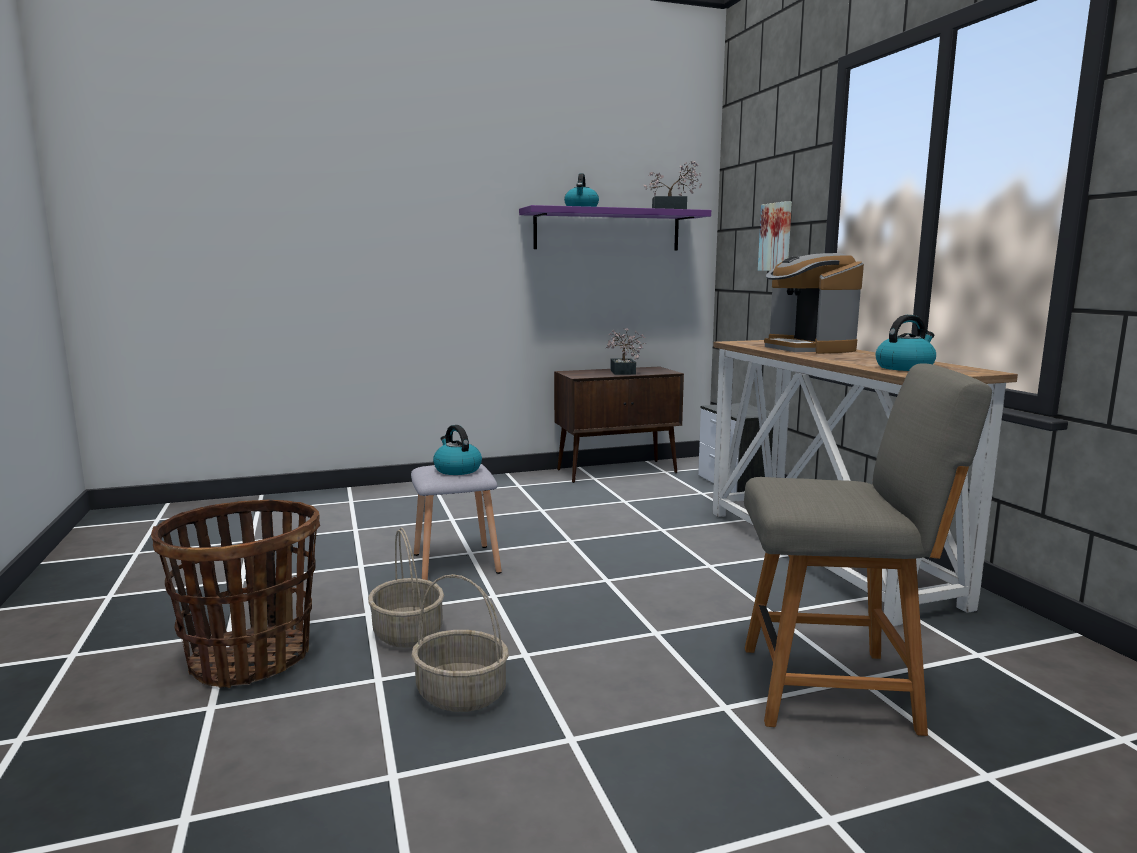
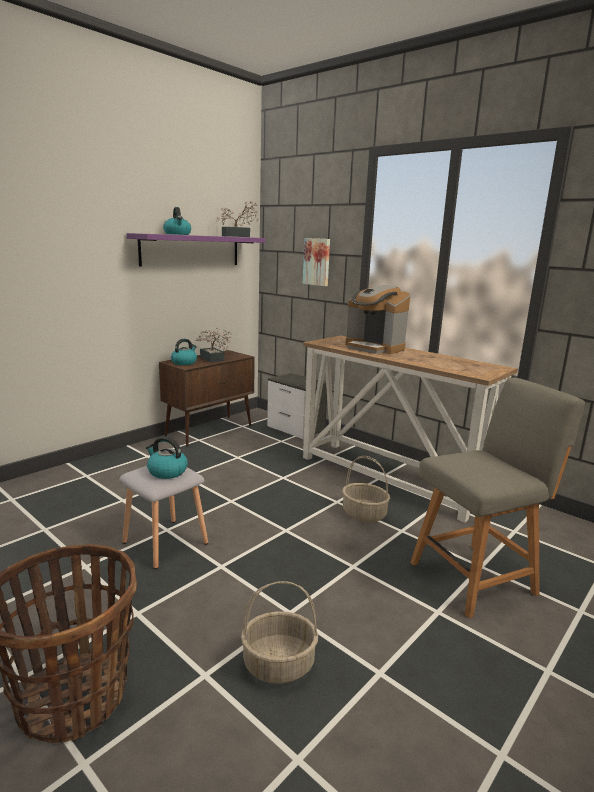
camera: 30 degrees left, 5 degrees up
basket [368,528,444,648] -> basket moved to [342,456,390,523]
kettle [875,315,936,371] -> kettle moved to [171,339,197,365]

